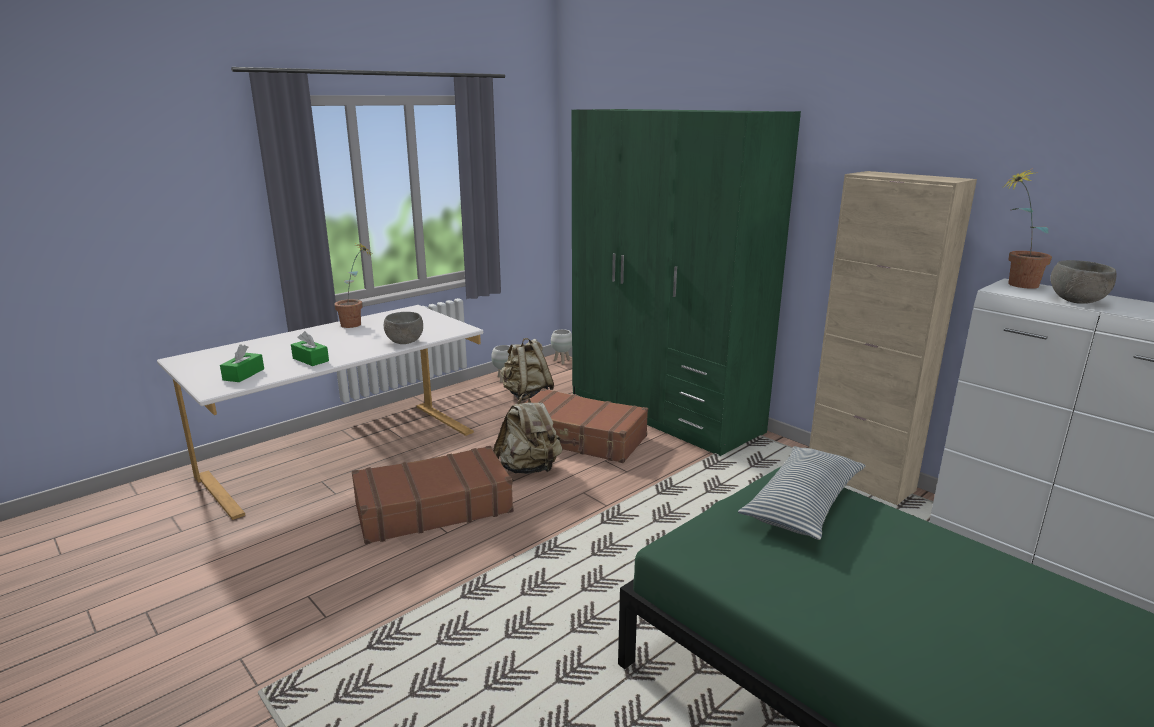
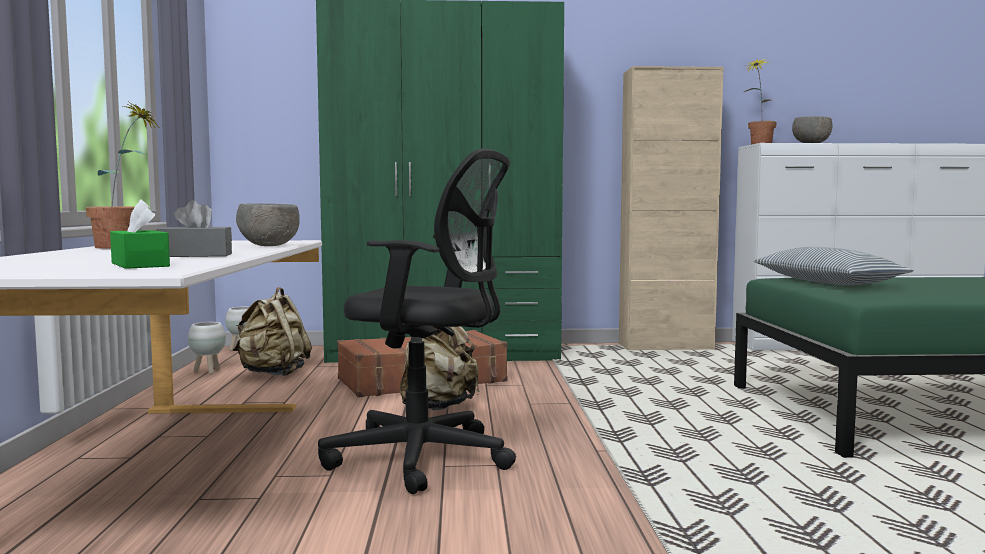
camera: 50 degrees left, 15 degrees down
green tissue box [291,331,329,366] -> grey tissue box [157,200,232,257]
brown suitcase [352,446,514,544] -> black office chair [318,149,516,494]

